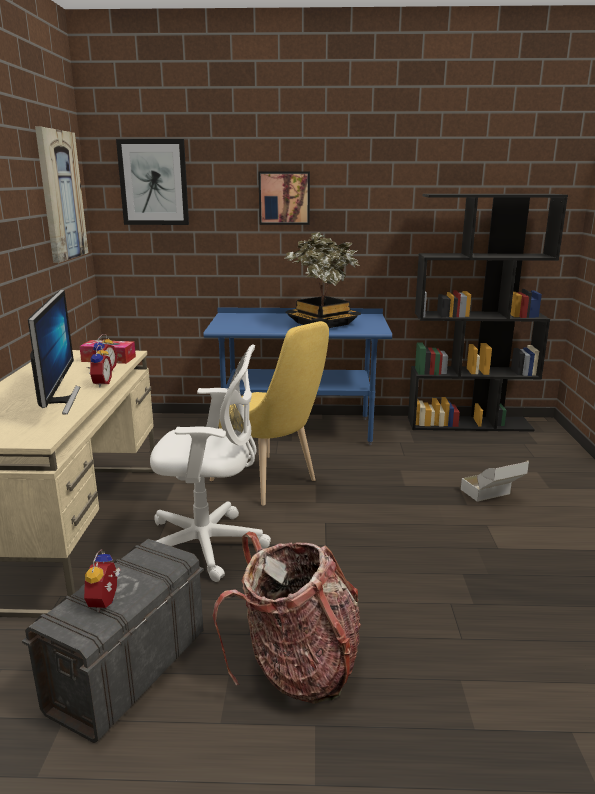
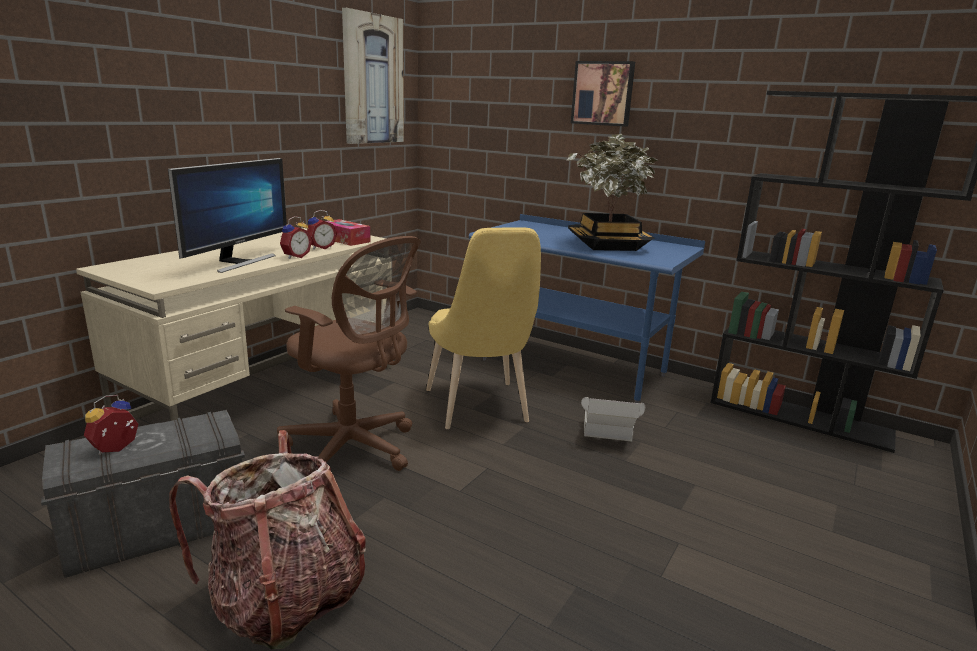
camera: 30 degrees right, 0 degrees up
picture [116,139,189,225] -> none
white office chair [150,344,271,582] -> brown office chair [277,236,421,471]
cardboard box [461,460,529,502] -> cardboard box moved to [581,397,645,442]

